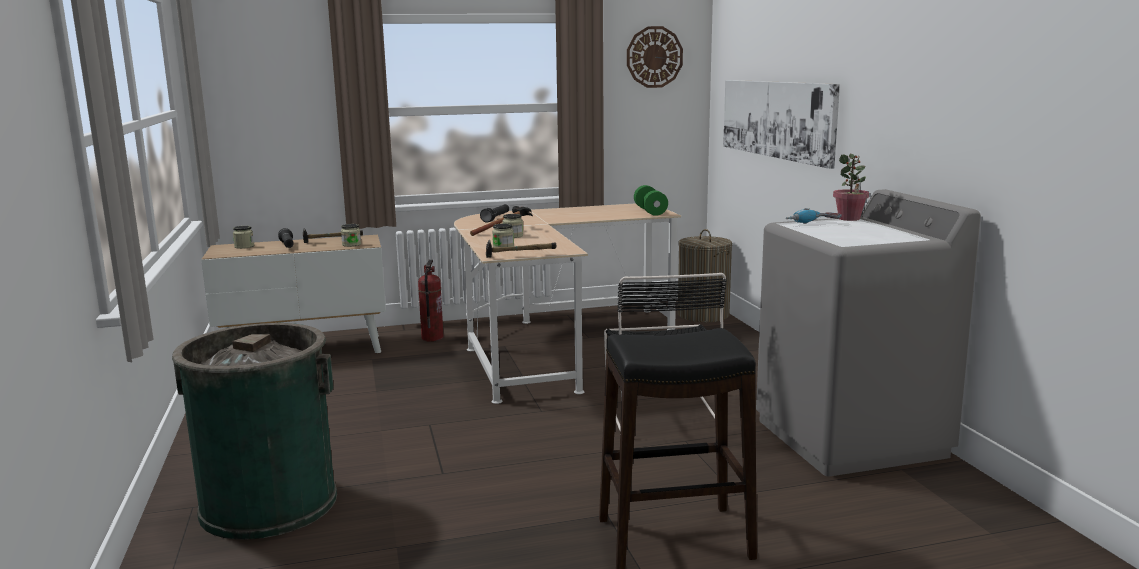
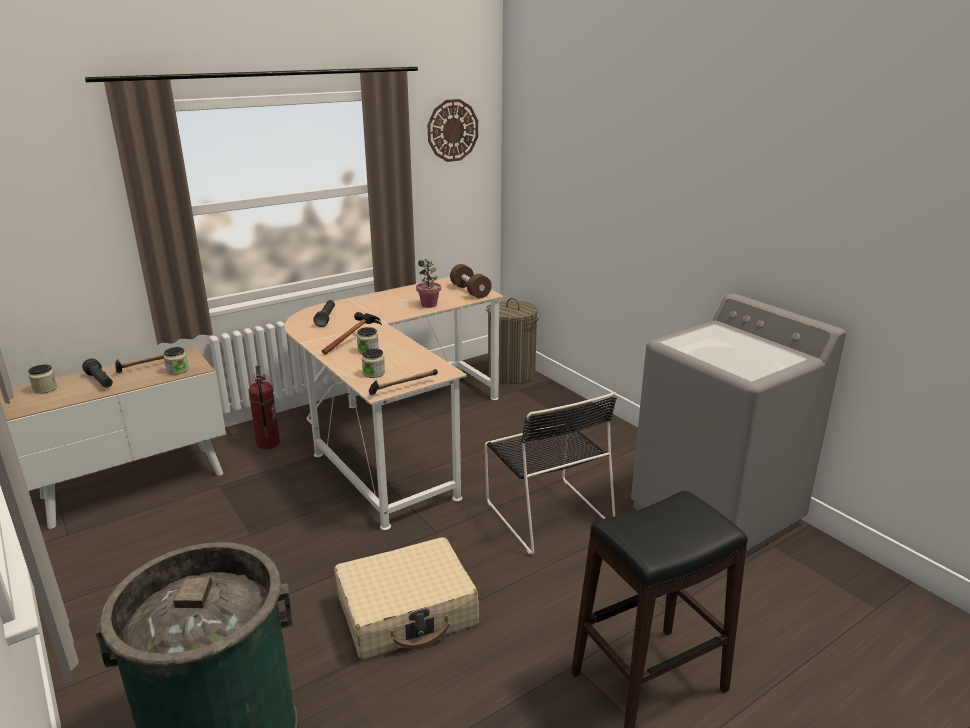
camera: 20 degrees left, 10 degrees up
green dumbbell [634,185,668,216] -> brown dumbbell [450,264,492,299]
picture [723,80,840,169] -> none
power drill [786,208,842,224] -> none
potted plant [833,154,869,221] -> potted plant moved to [416,259,441,308]
none -> beige suitcase [334,537,479,660]

